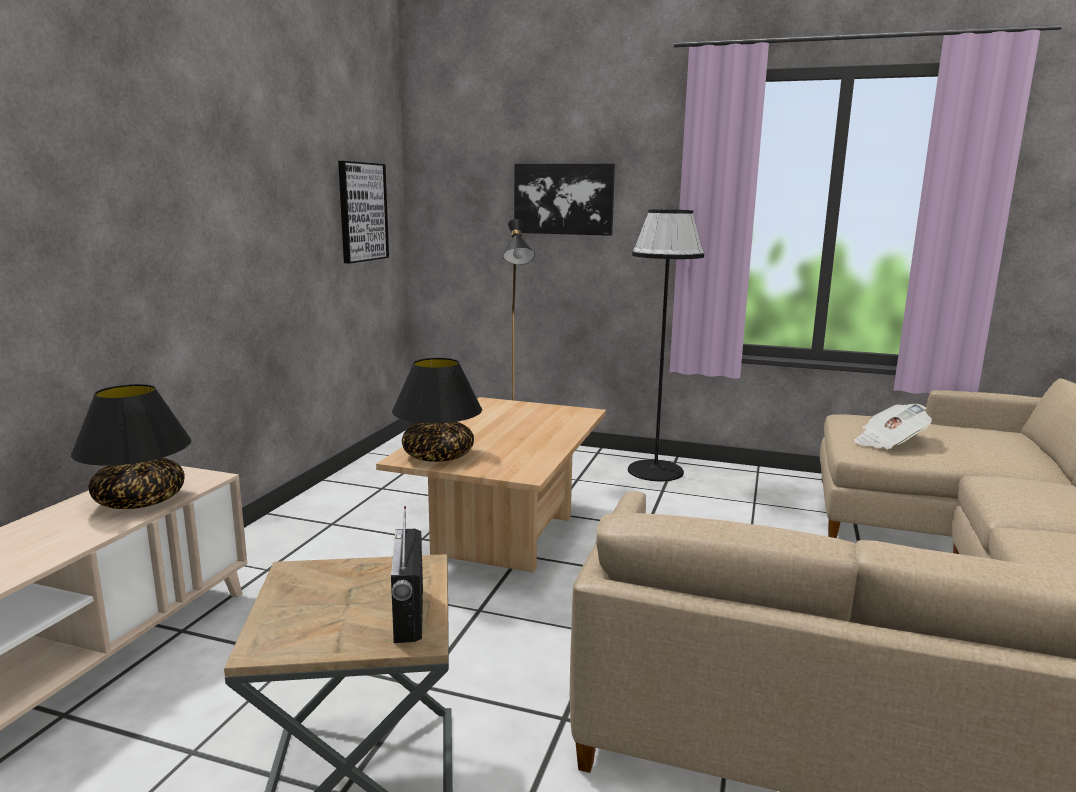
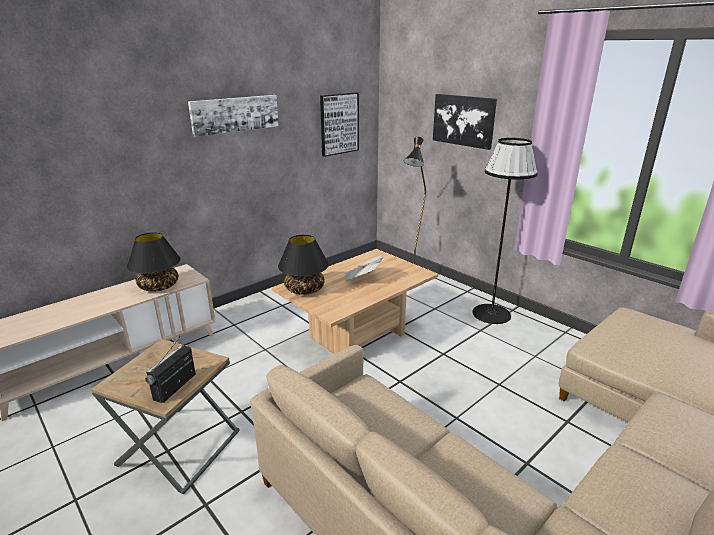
camera: 30 degrees right, 10 degrees up
newspaper [854,404,932,449] -> newspaper moved to [344,256,384,281]
none -> picture [188,95,279,137]

